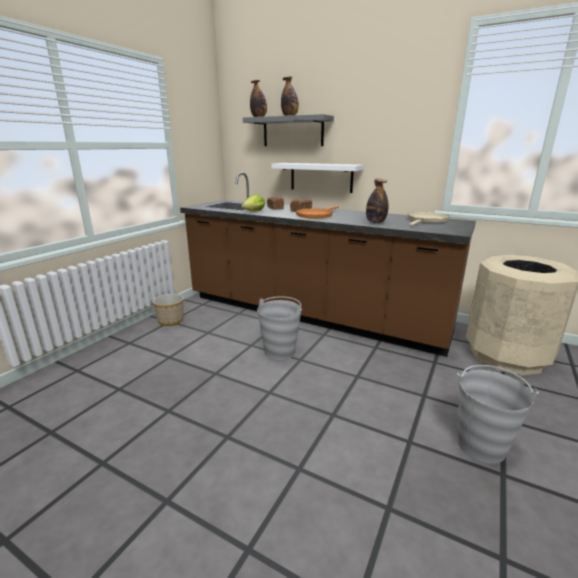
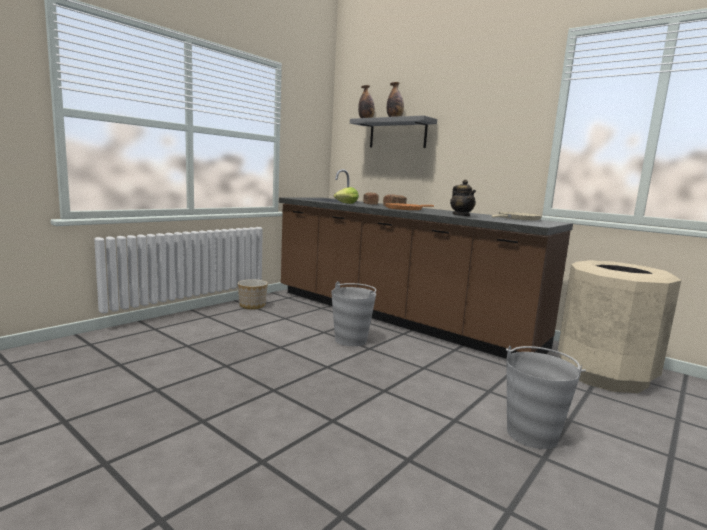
camera: 10 degrees right, 10 degrees down
white shelf [271,163,364,193] -> none
bottle [366,179,389,223] -> teapot [450,180,476,217]

